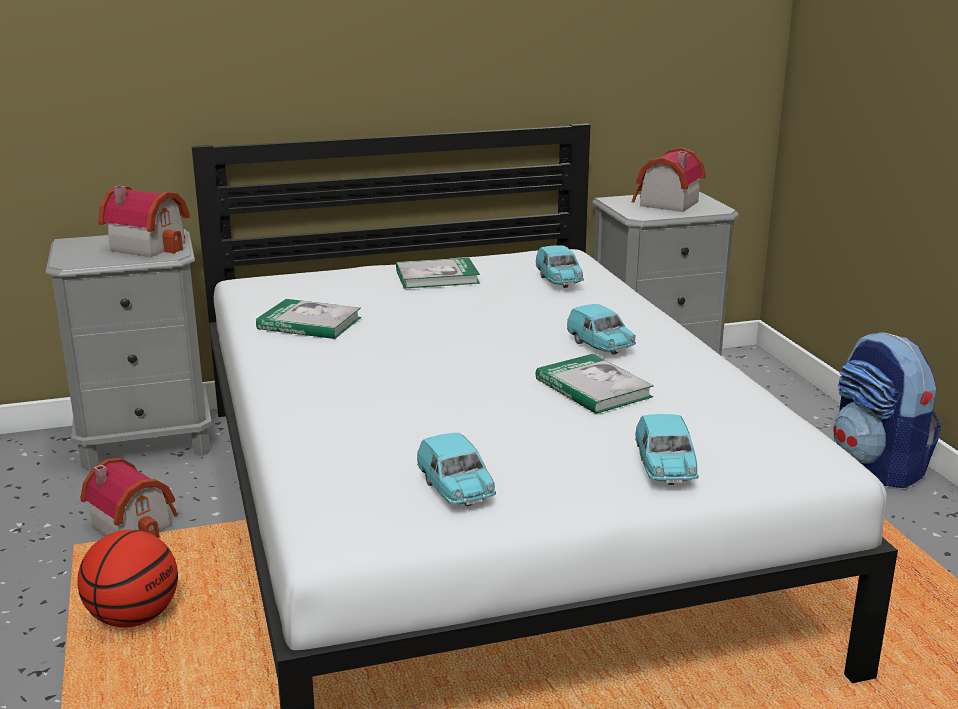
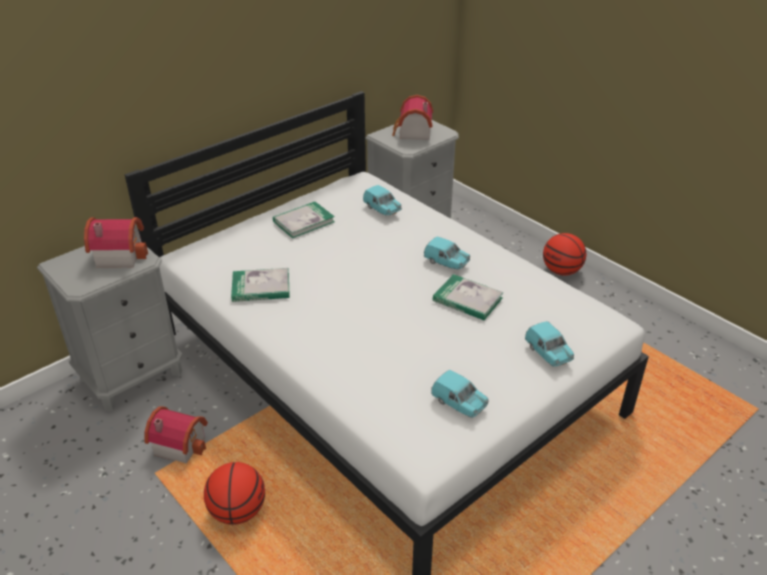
camera: 25 degrees left, 15 degrees up
backpack [833,332,941,488] -> basketball [543,233,586,276]

